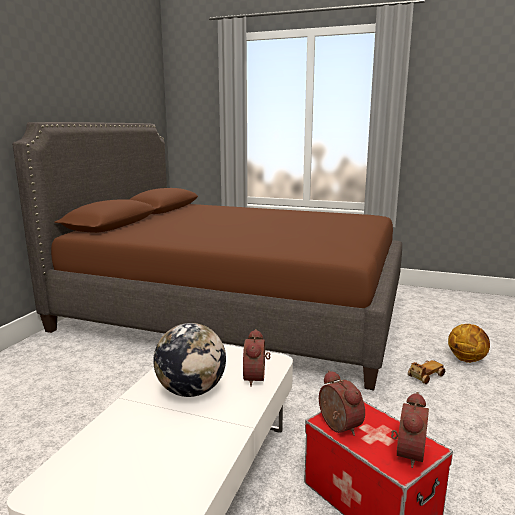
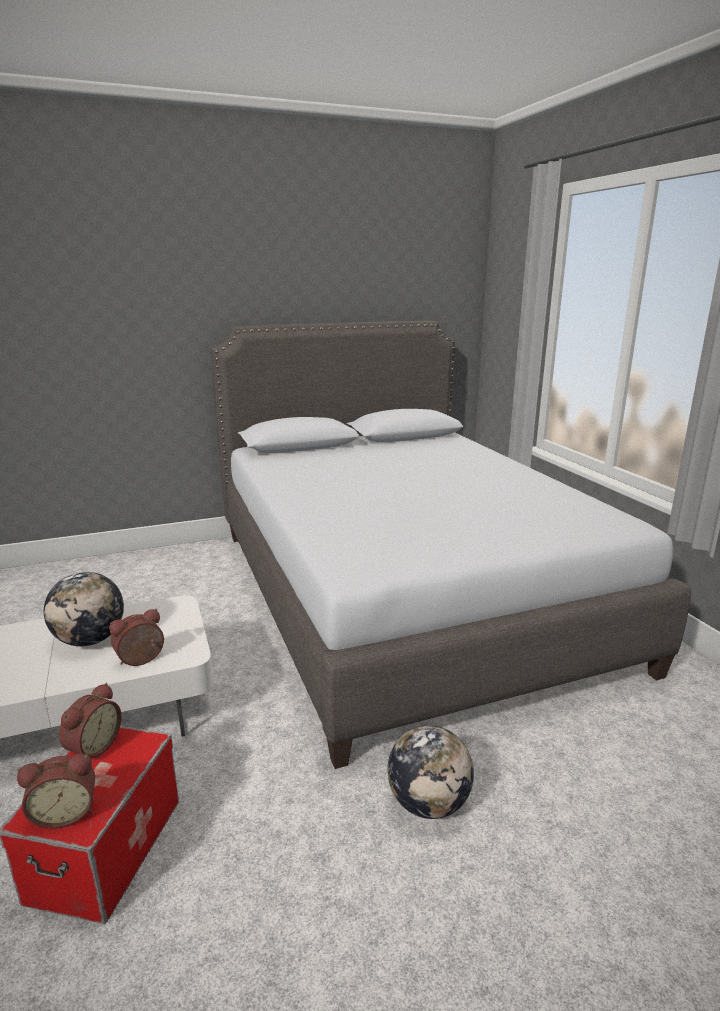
camera: 50 degrees right, 5 degrees up
brown bed [12,122,402,390] -> grey bed [210,321,691,769]
toy car [408,360,445,384] -> globe [388,725,474,819]
basketball [448,324,490,363] -> none

